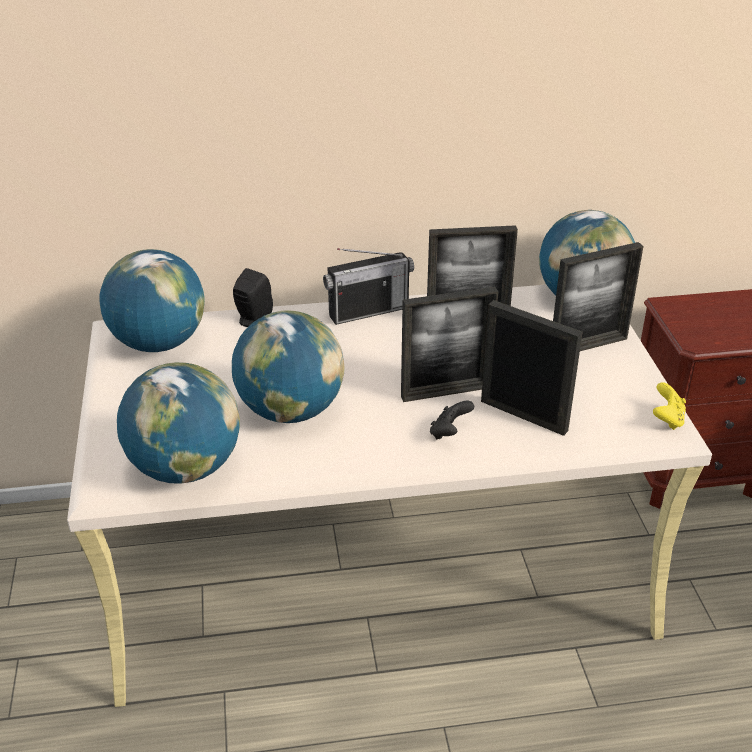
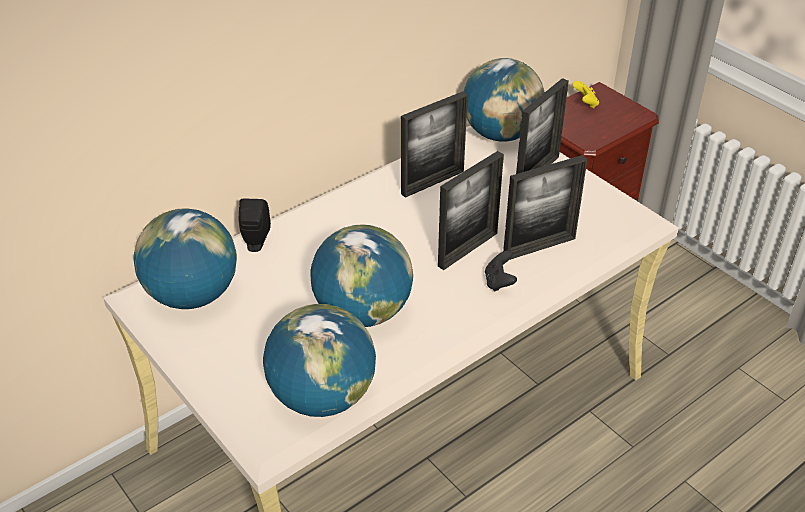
camera: 30 degrees left, 5 degrees up
radio [323,248,414,325] -> none
picture frame [481,300,583,436] -> picture frame turned 150 degrees clockwise [503,155,587,260]
yellow game controller [653,382,686,430] -> yellow game controller moved to [572,81,599,108]

